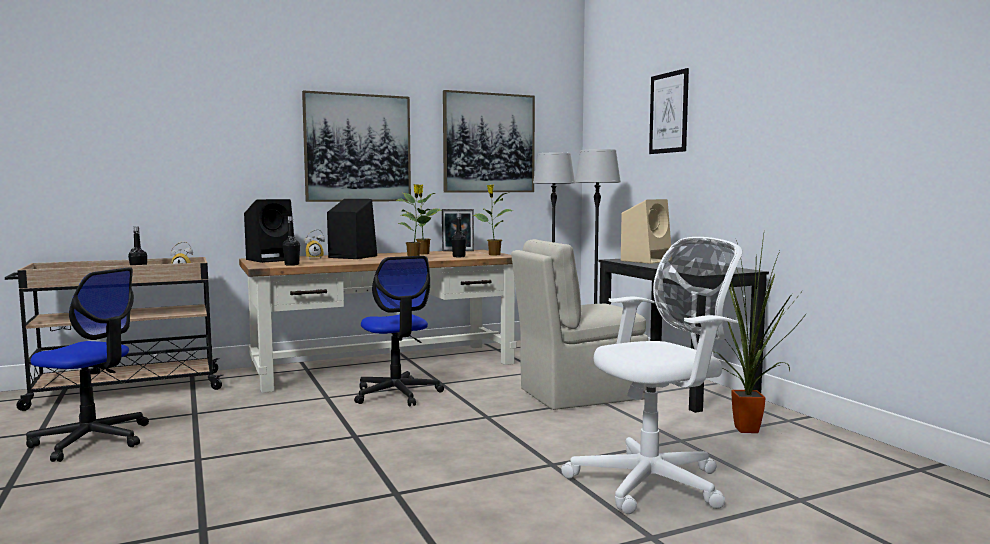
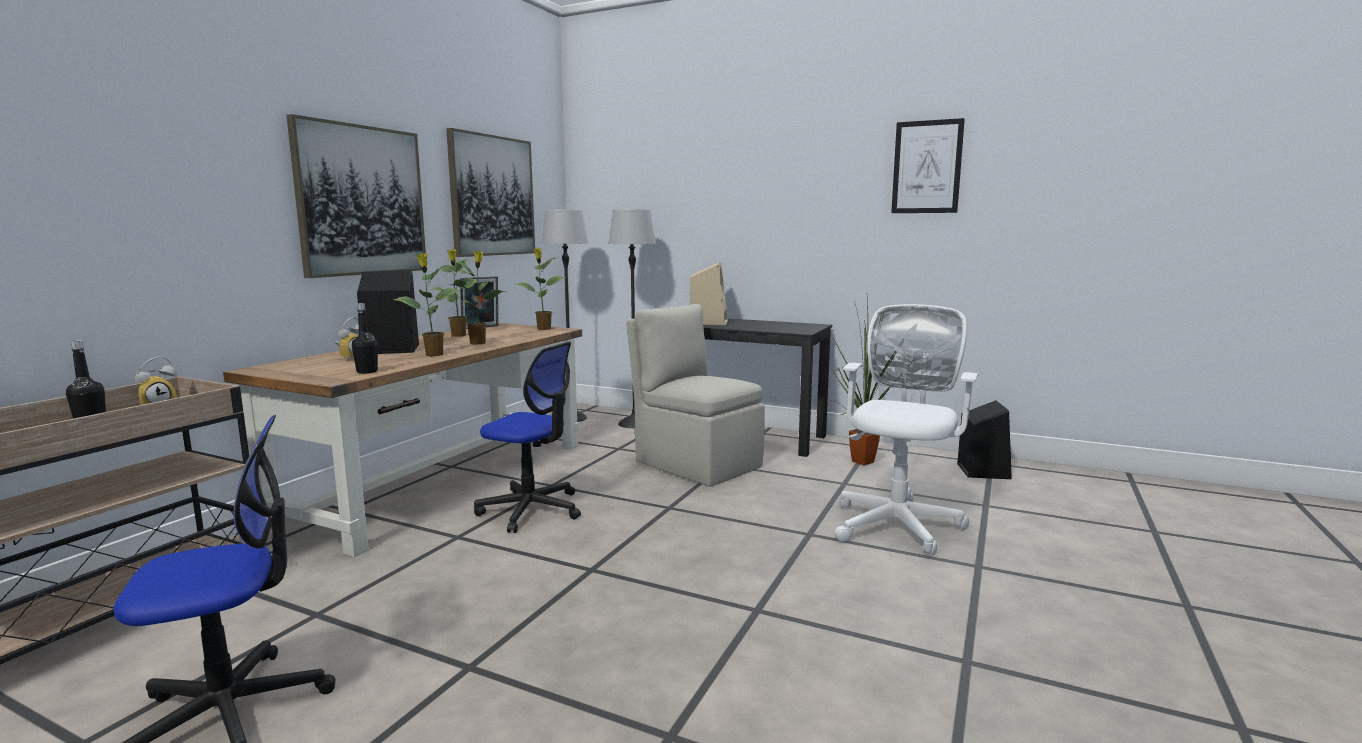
camera: 40 degrees left, 5 degrees up
black speaker [244,199,292,263] -> black speaker moved to [957,400,1012,479]
black bottle [451,213,467,257] -> none
beige chair [511,239,648,410] -> beige chair turned 105 degrees clockwise [626,304,765,487]
picture [649,68,689,154] -> picture moved to [891,118,965,213]
none -> potted plant [393,253,461,356]

